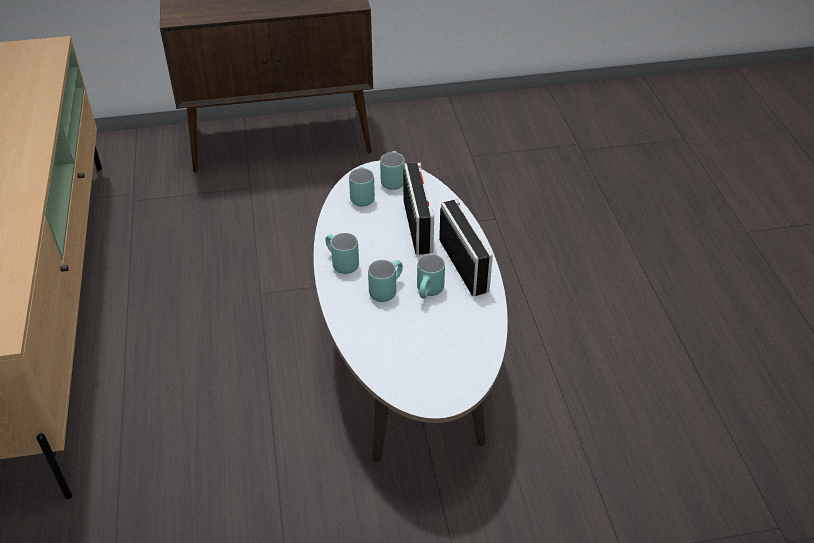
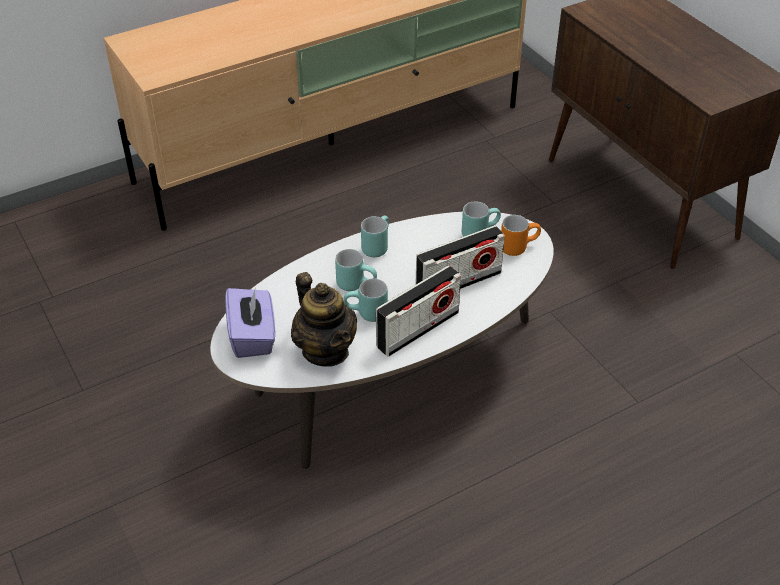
camera: 70 degrees right, 0 degrees up
turquoise mug [380,151,405,190] -> orange mug [501,215,541,256]
none -> purple tissue box [225,287,275,358]
none -> teapot [291,272,357,367]

